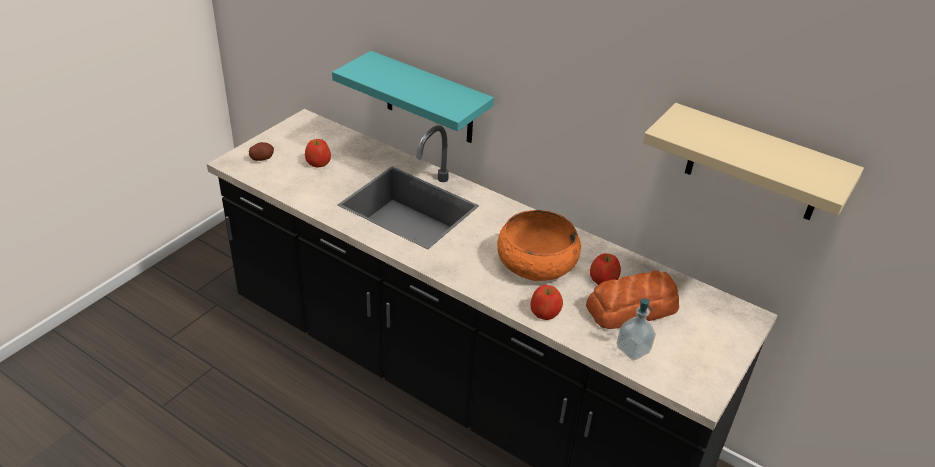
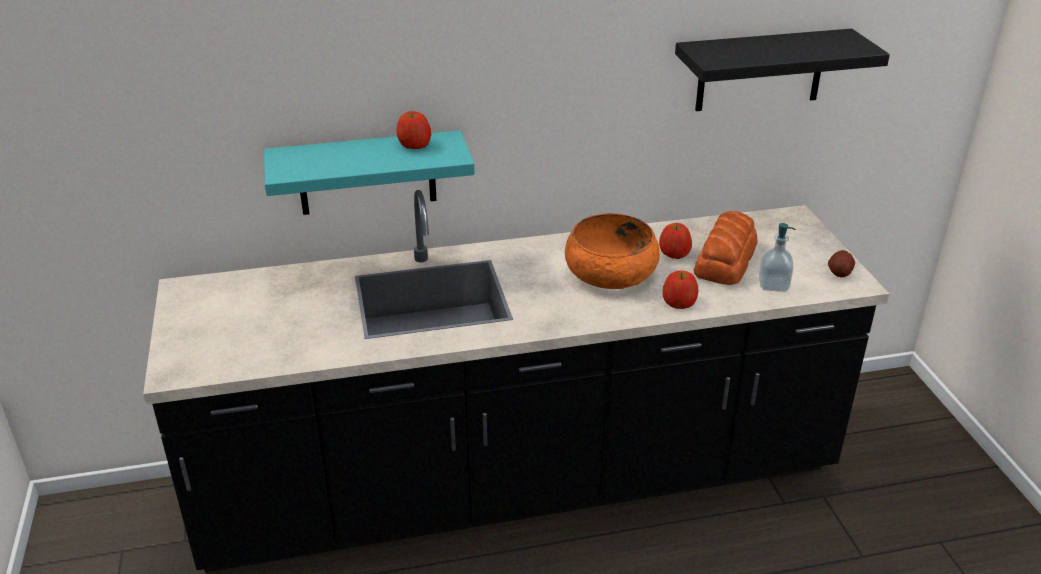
camera: 45 degrees left, 5 degrees down
potato [249,142,274,161] -> potato moved to [828,250,855,277]
apple [305,139,331,168] -> apple moved to [397,111,431,149]
beige shelf [643,103,864,220] -> black shelf [675,29,890,111]

